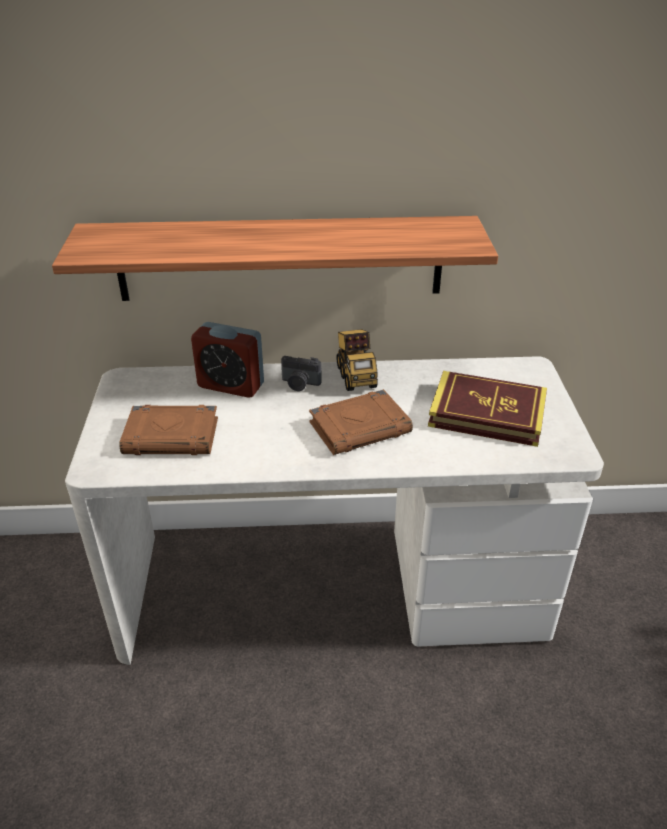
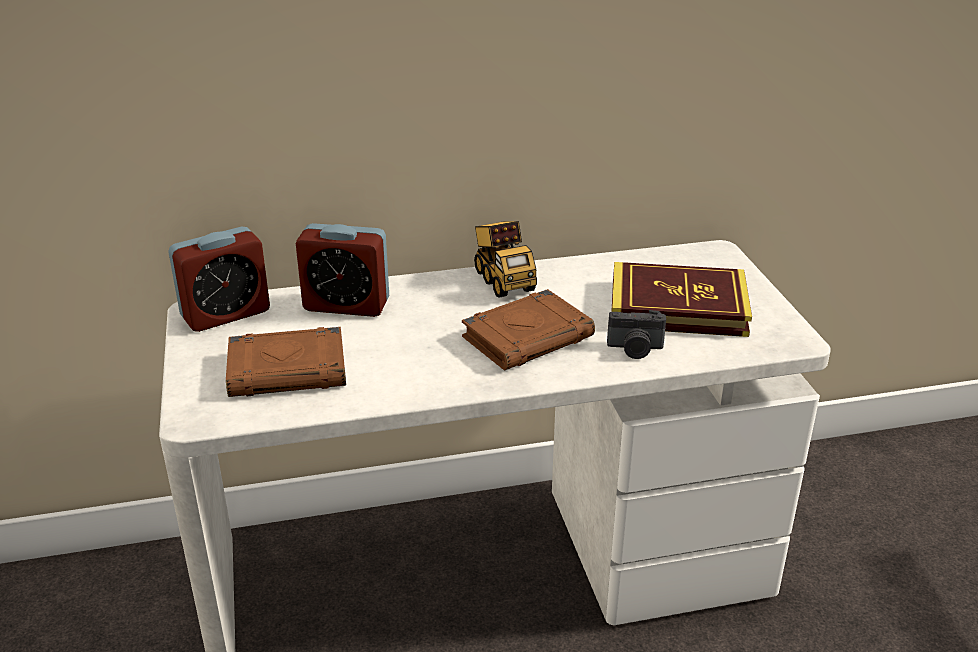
camera: 10 degrees left, 5 degrees down
shelf [52,216,498,301] -> none
camera [281,356,322,391] -> camera moved to [607,310,666,359]
none -> alarm clock [168,227,270,332]

